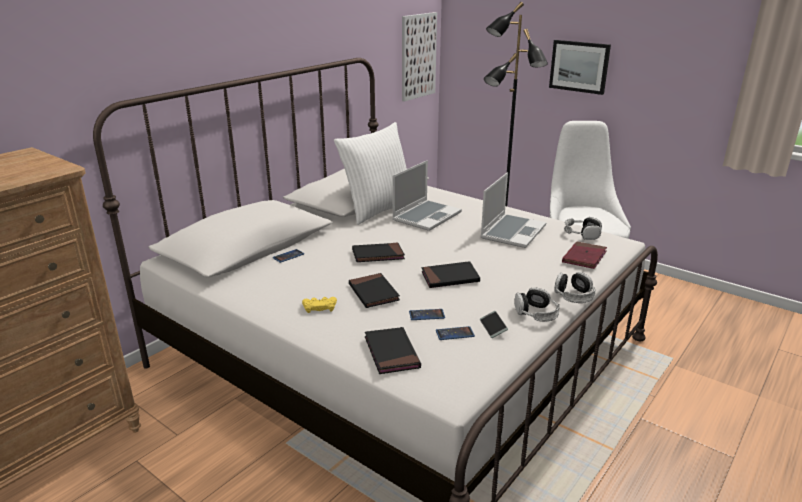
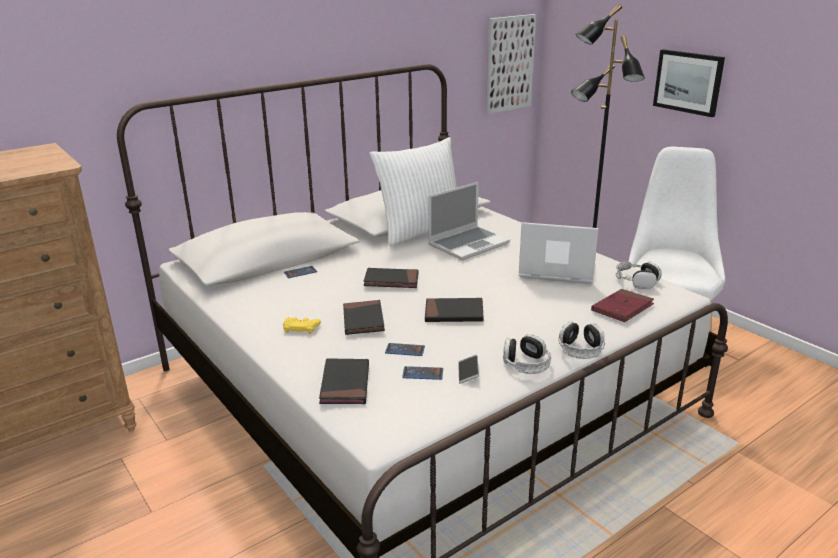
camera: 15 degrees right, 0 degrees up
laptop [480,172,546,248] -> laptop turned 120 degrees counterclockwise [519,222,599,284]

